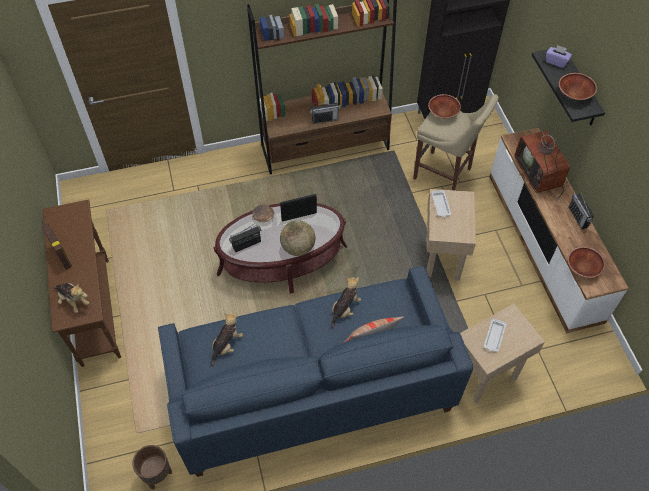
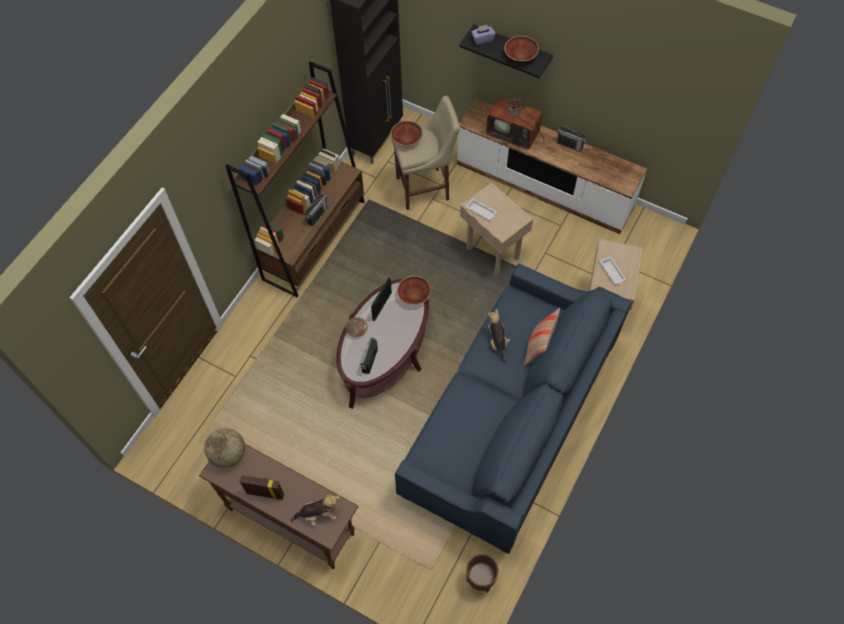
camera: 45 degrees left, 5 degrees up
plush toy [211,313,243,367] -> none
globe [280,220,315,256] -> globe moved to [204,428,245,468]
brown bowl [568,247,605,278] -> brown bowl moved to [397,276,431,305]

